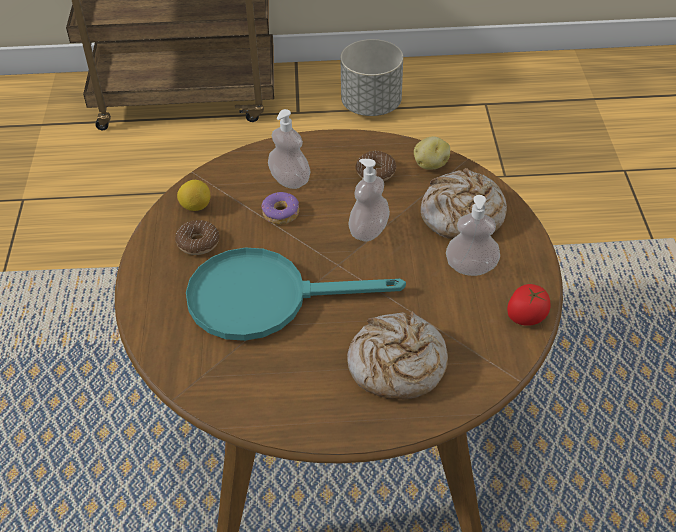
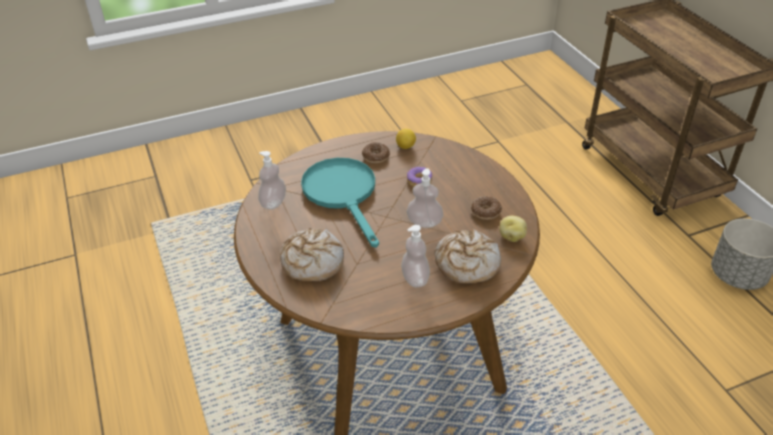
camera: 70 degrees right, 5 degrees down
soap dispenser [268,109,311,189] -> soap dispenser moved to [258,151,286,210]
tomato [507,284,551,326] -> none

